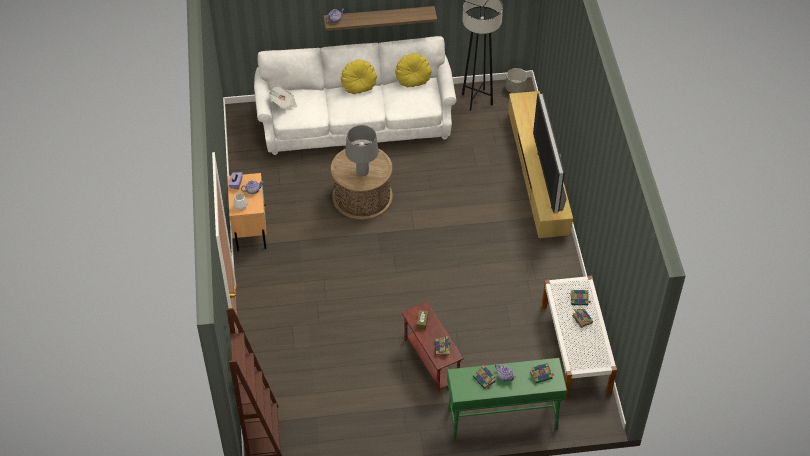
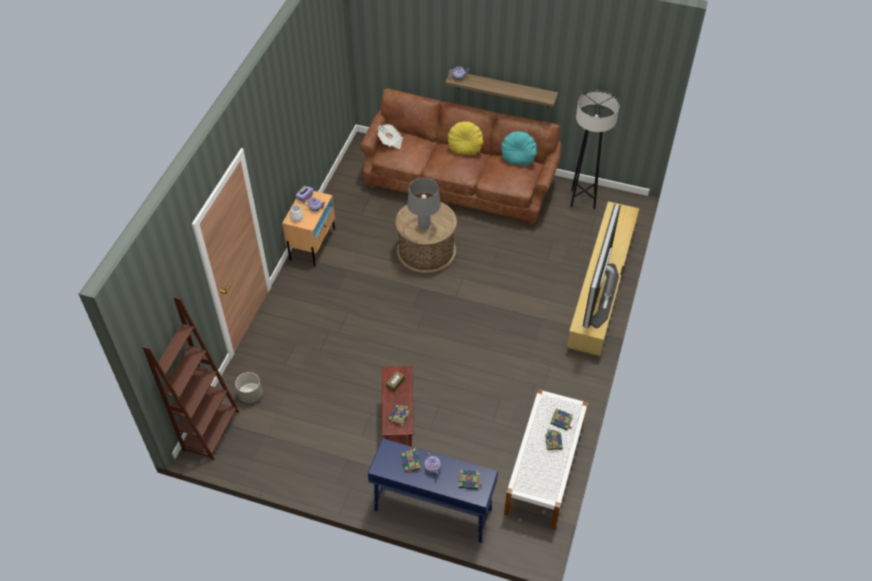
camera: 25 degrees right, 0 degrees up
white sofa [254,36,456,155] -> brown sofa [360,89,562,226]
yellow pillow [395,53,432,87] -> turquoise pillow [501,131,537,166]
green console table [447,358,567,441] -> blue console table [368,438,498,543]
grey planter [506,68,527,93] -> grey planter moved to [235,372,262,403]

